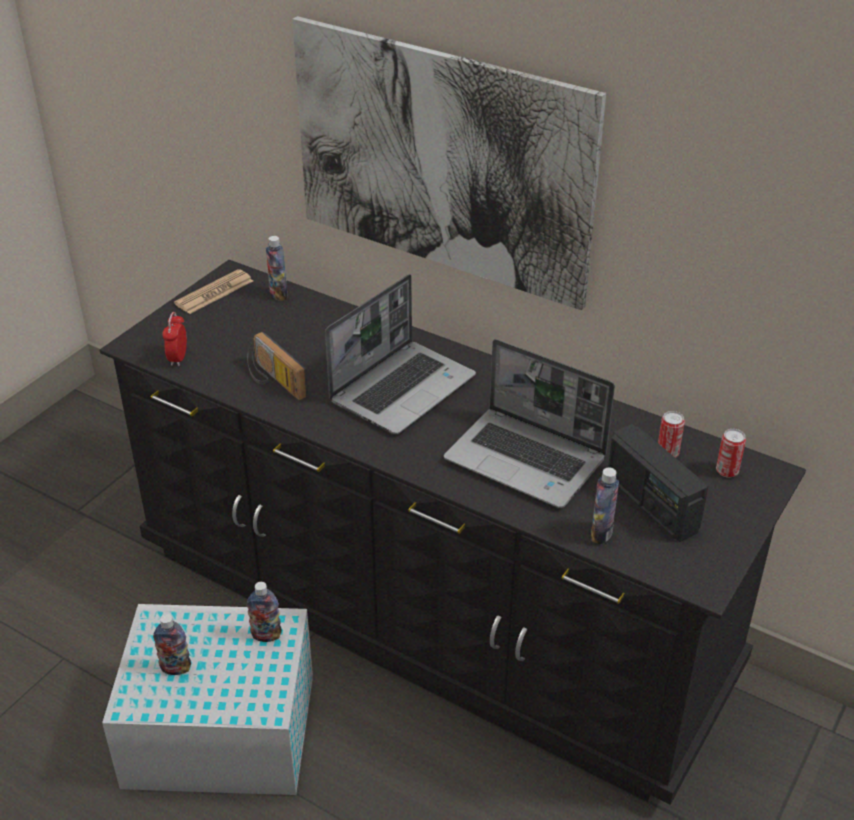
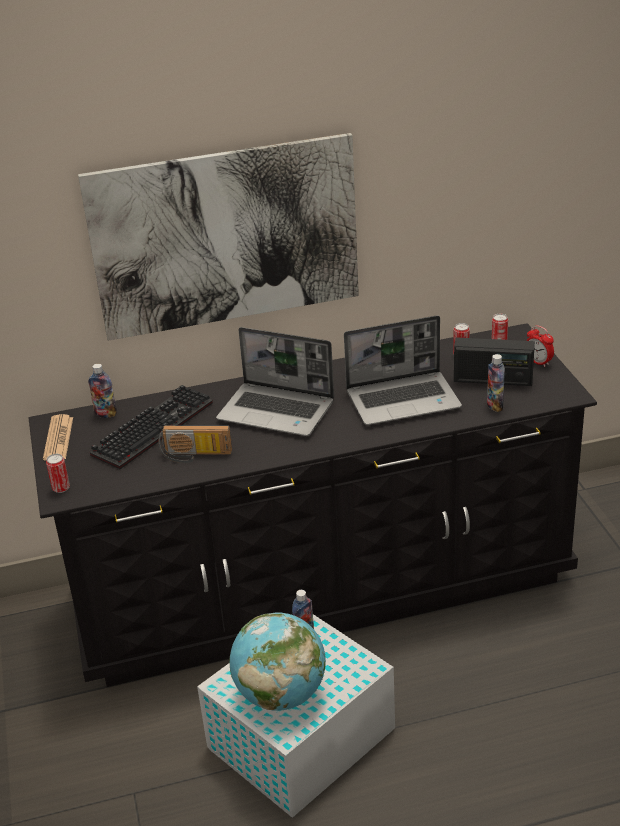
camera: 45 degrees left, 5 degrees down
bottle [153,614,191,675] -> globe [229,613,326,711]
alarm clock [162,312,187,366] -> alarm clock moved to [526,325,554,367]
laptop [325,274,476,434] -> laptop turned 120 degrees clockwise [216,327,334,436]
none -> can [46,454,70,493]
none -> keyboard [90,385,213,469]

